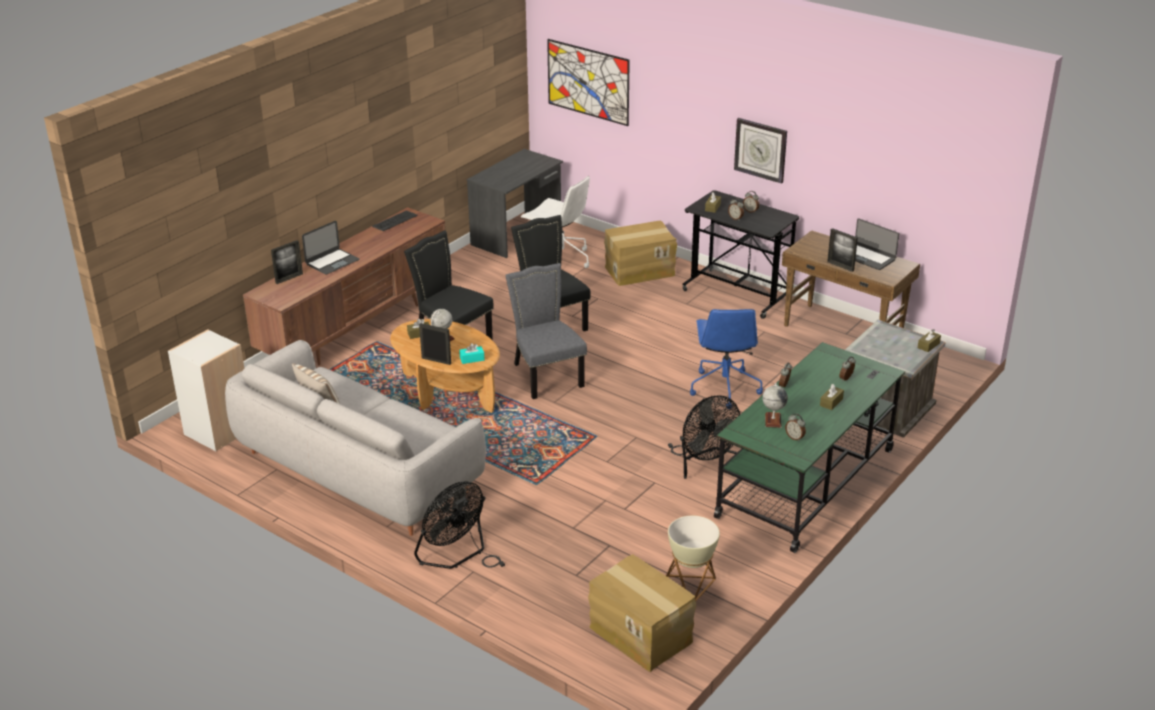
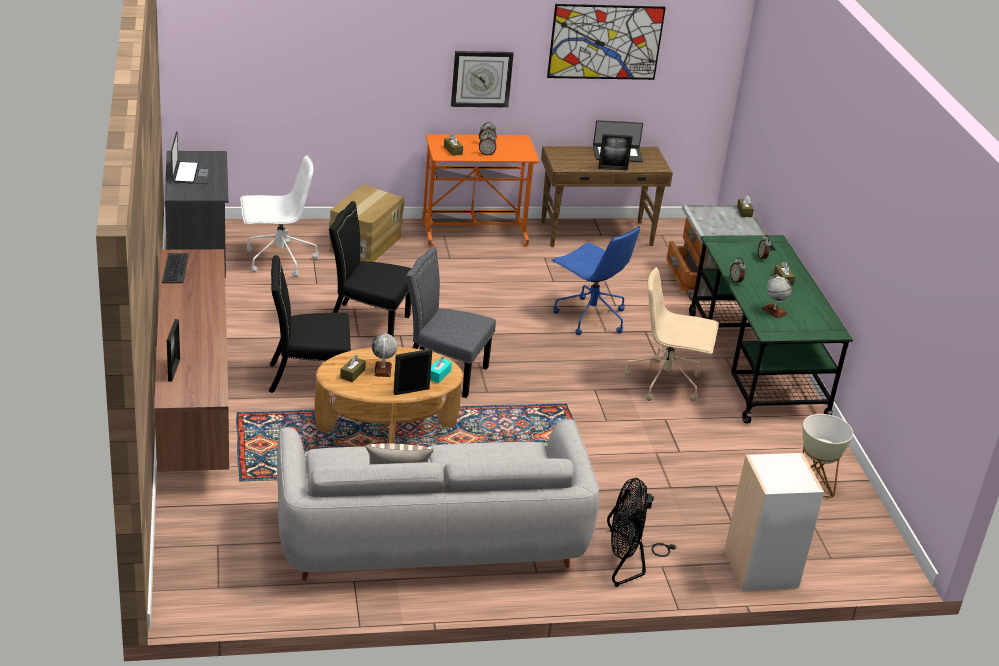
camera: 50 degrees left, 0 degrees up
bookcase [168,329,244,451] -> bookcase moved to [724,453,824,591]
laptop [302,221,359,275] -> laptop moved to [171,131,212,184]
picture [547,39,630,126] -> picture moved to [547,4,666,80]
cardboard box [588,554,696,672] -> none
black fan [668,396,740,479] -> beige office chair [625,267,719,402]
black desk [682,190,799,319] -> orange desk [422,134,540,247]
alarm clock [785,414,806,441] -> none

